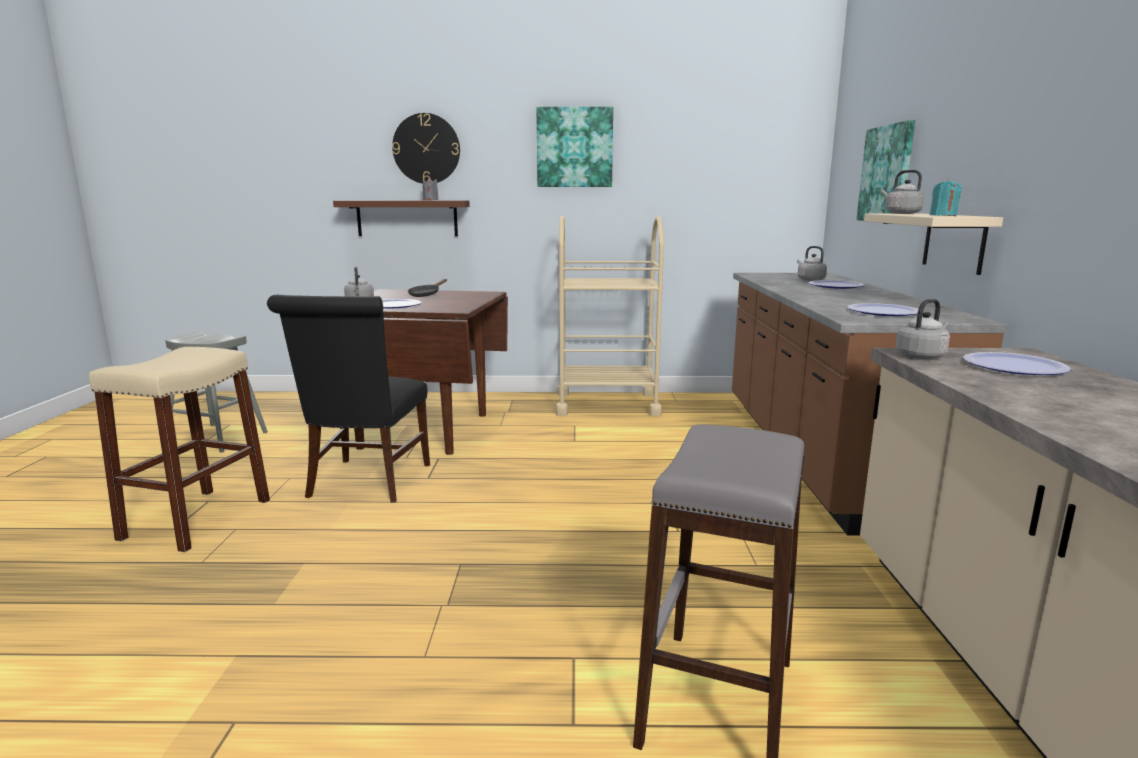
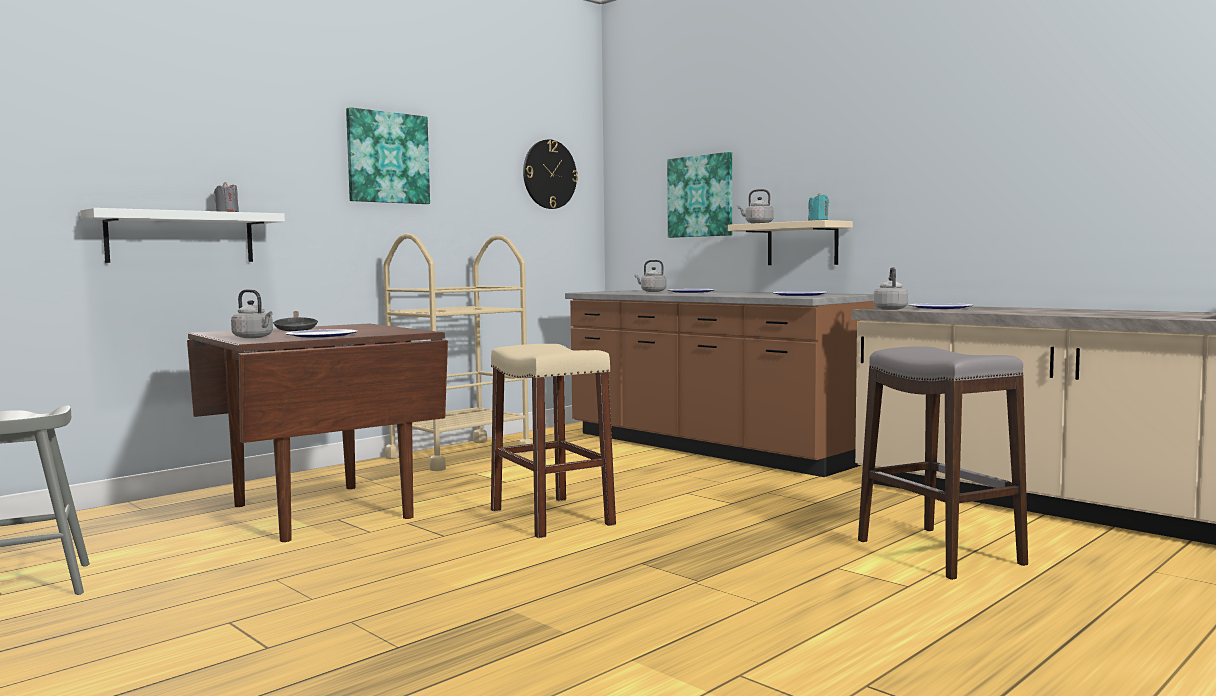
camera: 45 degrees left, 10 degrees down
beige stool [89,347,270,552] -> beige stool moved to [491,344,616,538]
black chair [267,295,430,503] -> none
brown shelf [333,201,470,236] -> white shelf [80,208,285,263]
wall clock [392,113,460,183] -> wall clock moved to [523,139,578,209]

